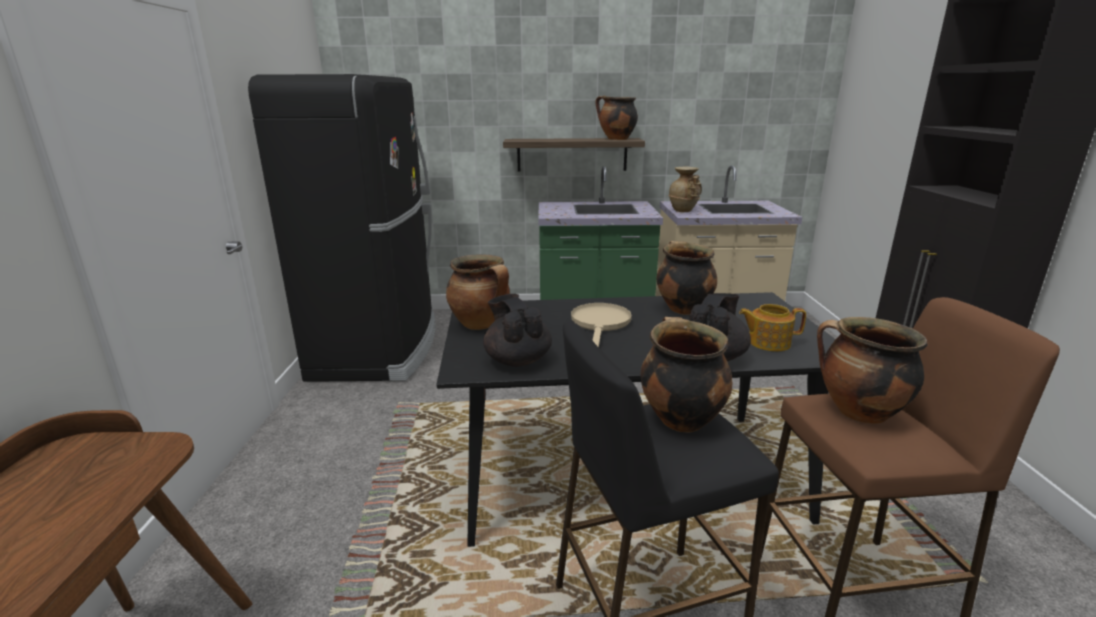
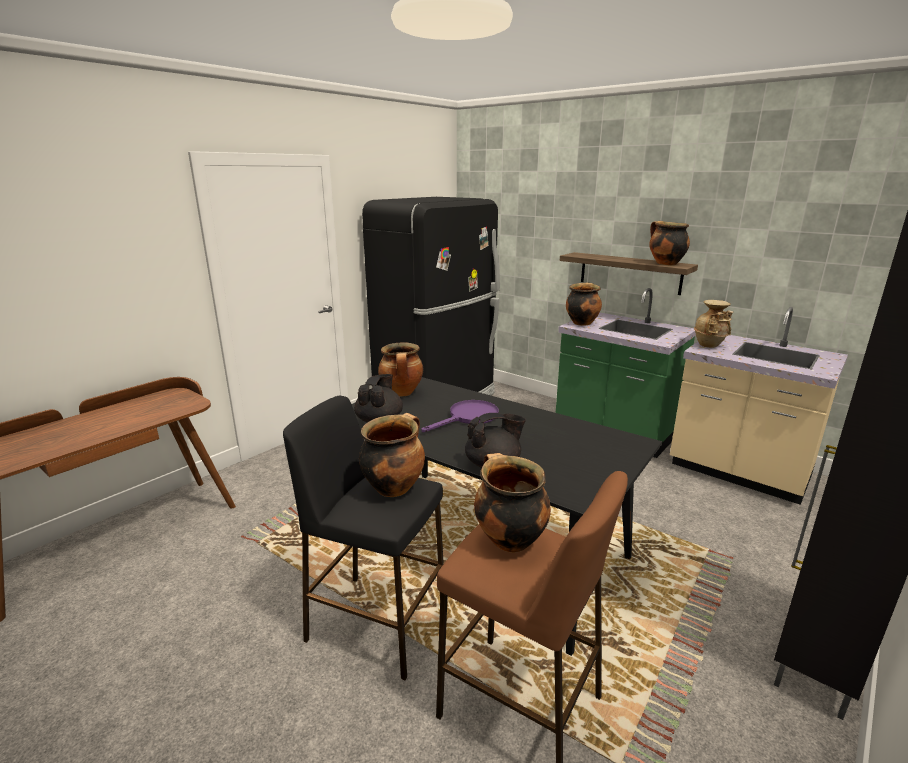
camera: 40 degrees right, 0 degrees up
beige frying pan [571,303,632,347] -> purple frying pan [421,400,498,432]
cooking pot [657,241,717,315] -> cooking pot moved to [566,282,602,326]
teapot [739,304,806,351] -> none

